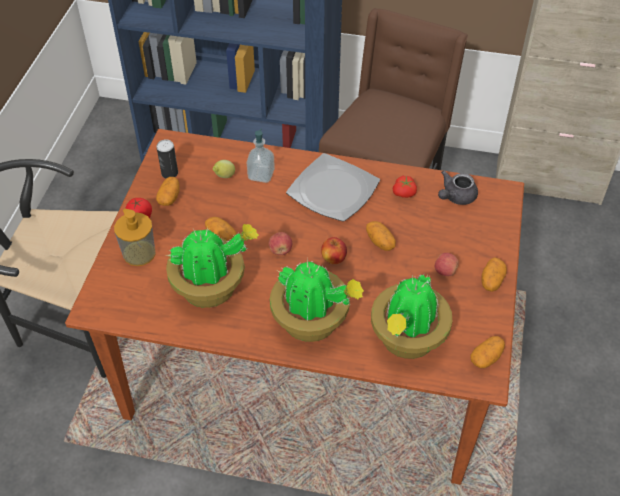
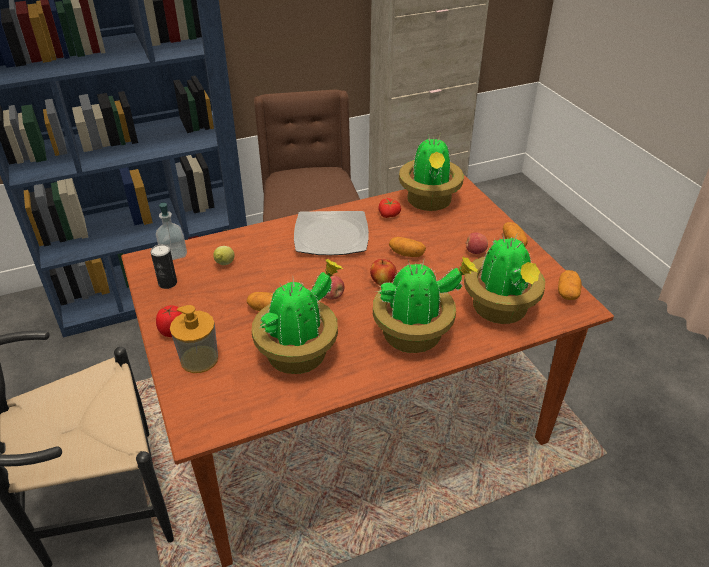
camera: 35 degrees left, 10 degrees down
potato [156,177,179,206] -> none
soap dispenser [247,129,275,183] -> soap dispenser moved to [156,202,187,260]
grey teapot [438,171,478,205] -> potted plant [399,134,464,211]

